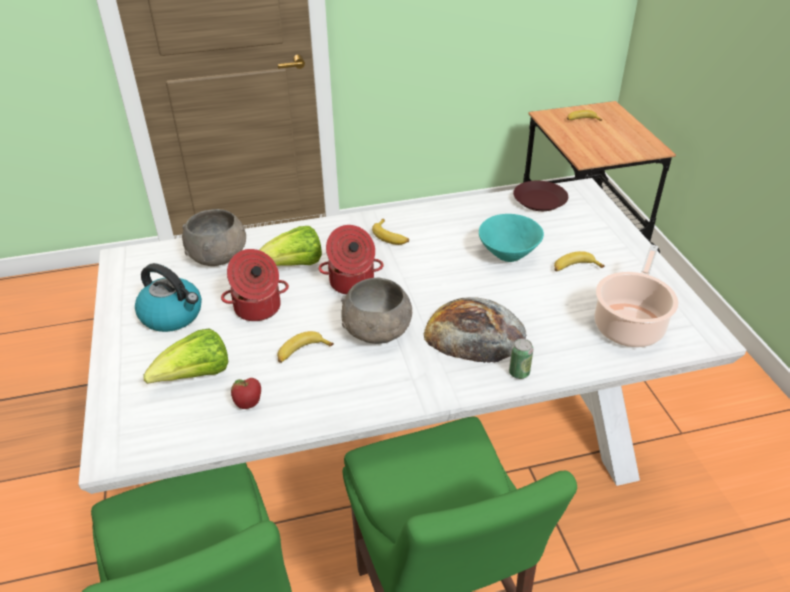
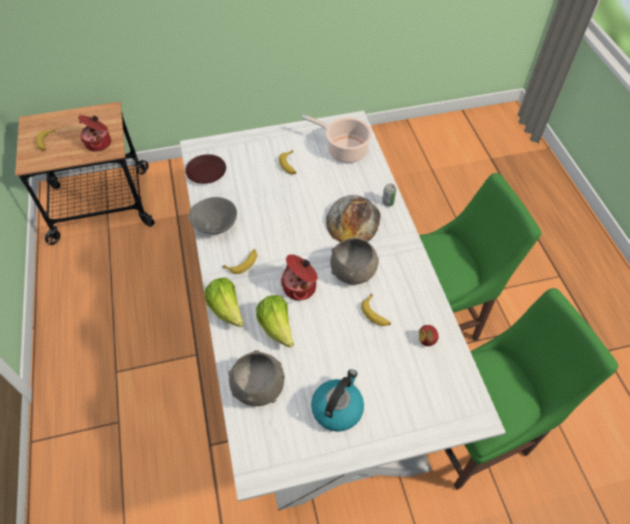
camera: 90 degrees left, 15 degrees up
lettuce [143,328,229,384] -> lettuce moved to [204,278,244,327]
cooking pot [221,249,289,321] -> cooking pot moved to [78,115,111,152]
turquoise bowl [479,214,544,262] -> none
none -> grey bowl [188,197,237,234]

